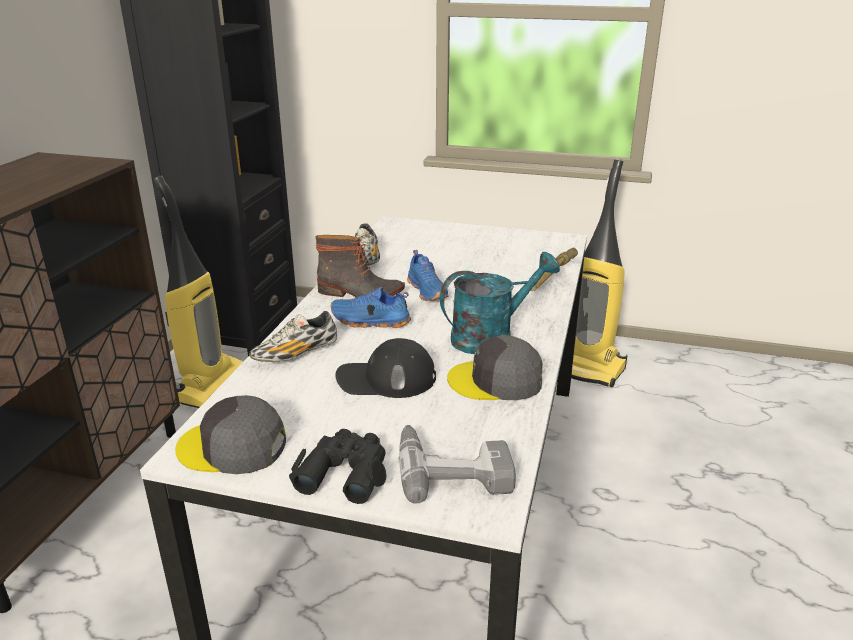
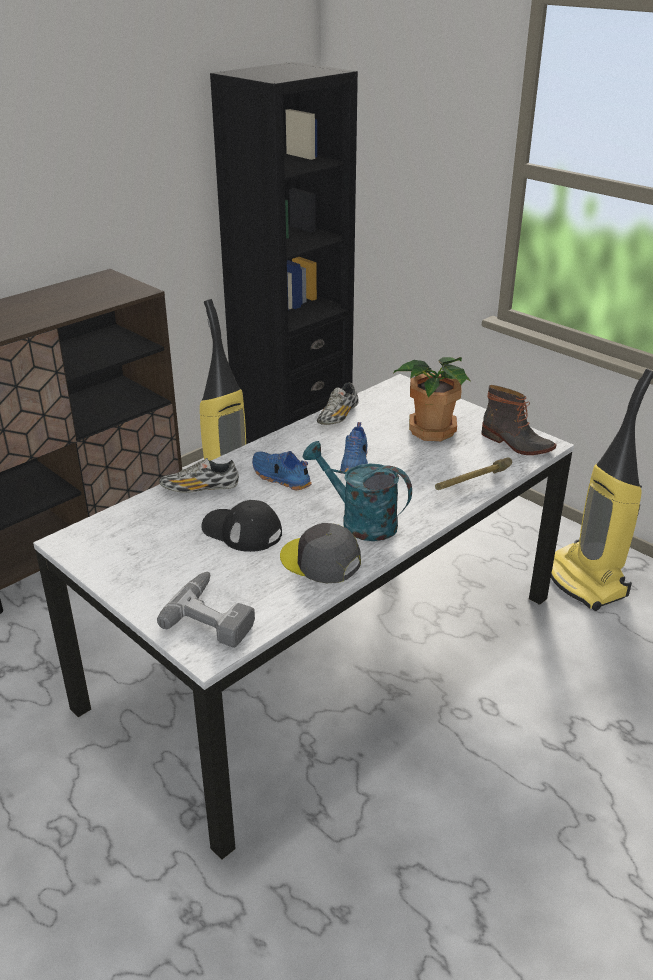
camera: 30 degrees right, 5 degrees up
grey cap [175,395,286,474] -> none
black binoculars [289,429,386,504] -> none
boot [316,235,405,297] -> boot moved to [481,385,557,455]
turquoise watering can [440,252,560,354] -> turquoise watering can turned 150 degrees counterclockwise [303,441,412,541]
none -> potted plant [394,357,471,441]

